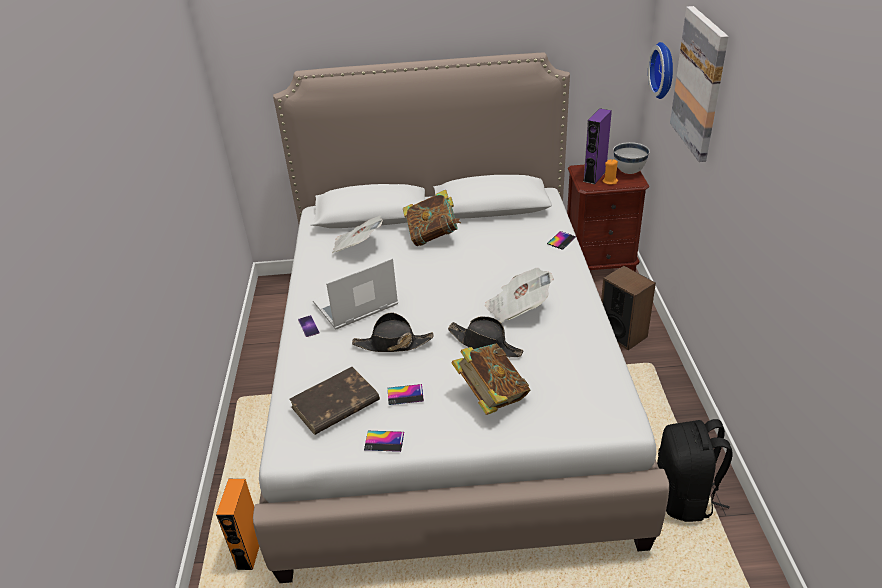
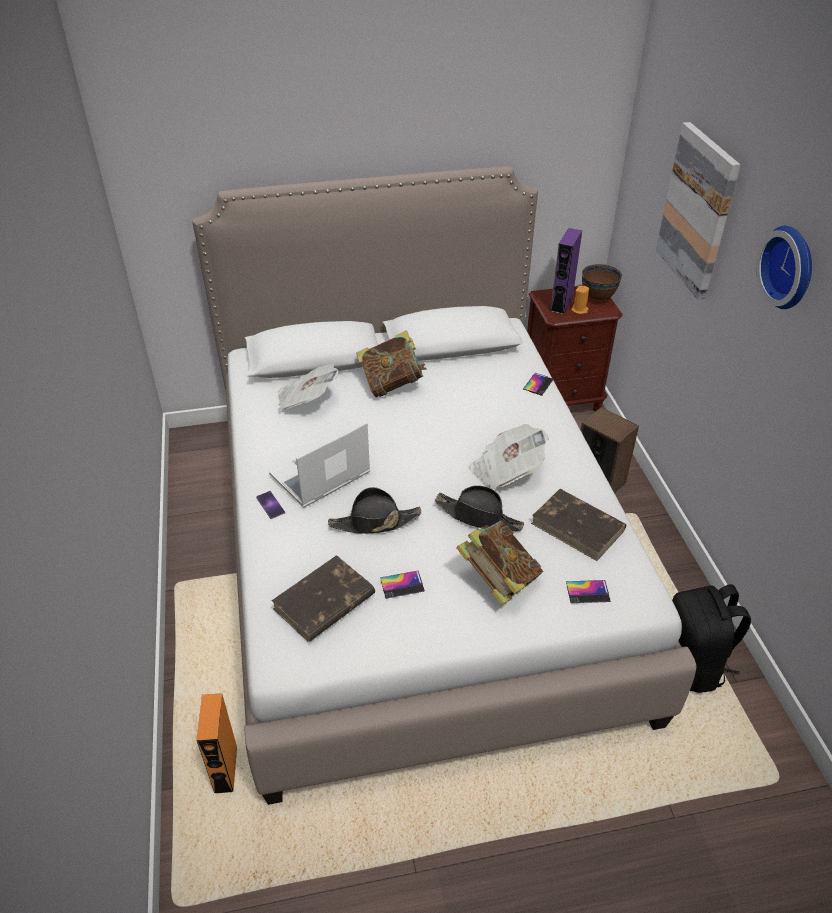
camera: 10 degrees left, 5 degrees up
phone [364,431,404,452] -> phone moved to [566,580,611,603]
white bowl [613,142,650,174] -> brown bowl [582,264,622,301]
wall clock [648,42,673,99] -> wall clock moved to [756,226,812,309]
none -> brown book [531,489,626,561]

